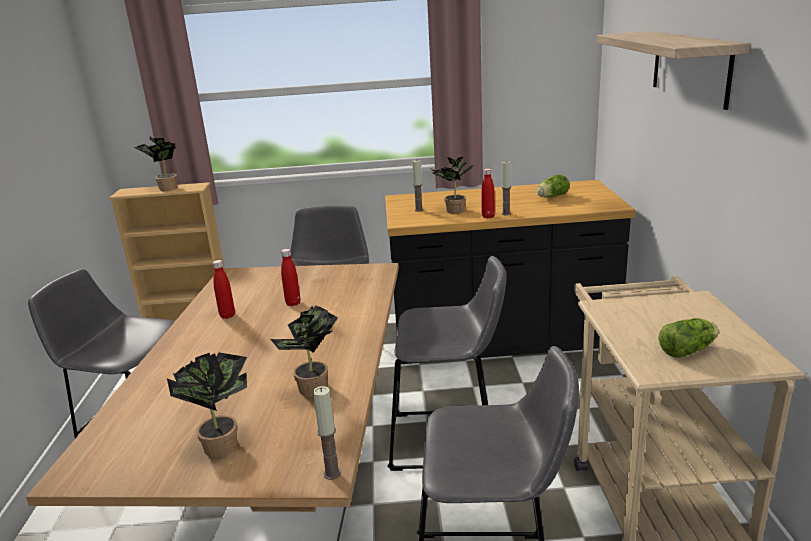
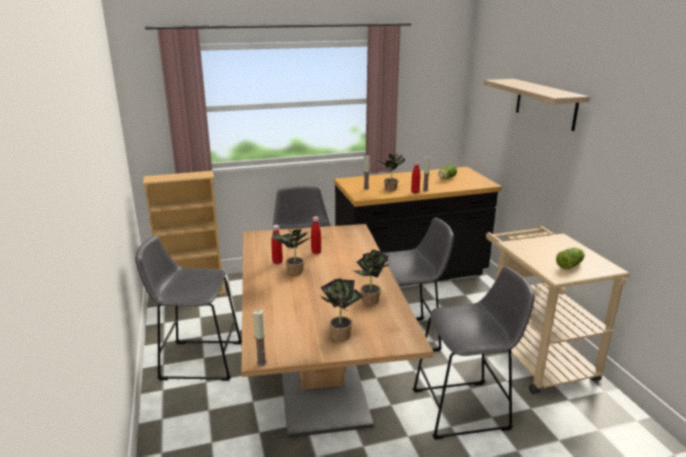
camera: 15 degrees left, 0 degrees up
potted plant [134,136,177,191] -> potted plant moved to [272,228,311,275]
candle [313,386,341,480] -> candle moved to [253,309,267,366]

